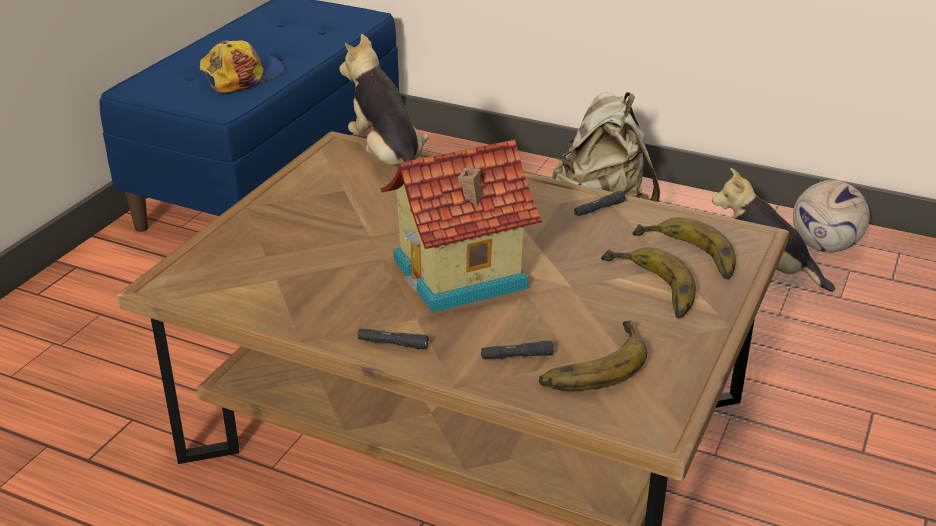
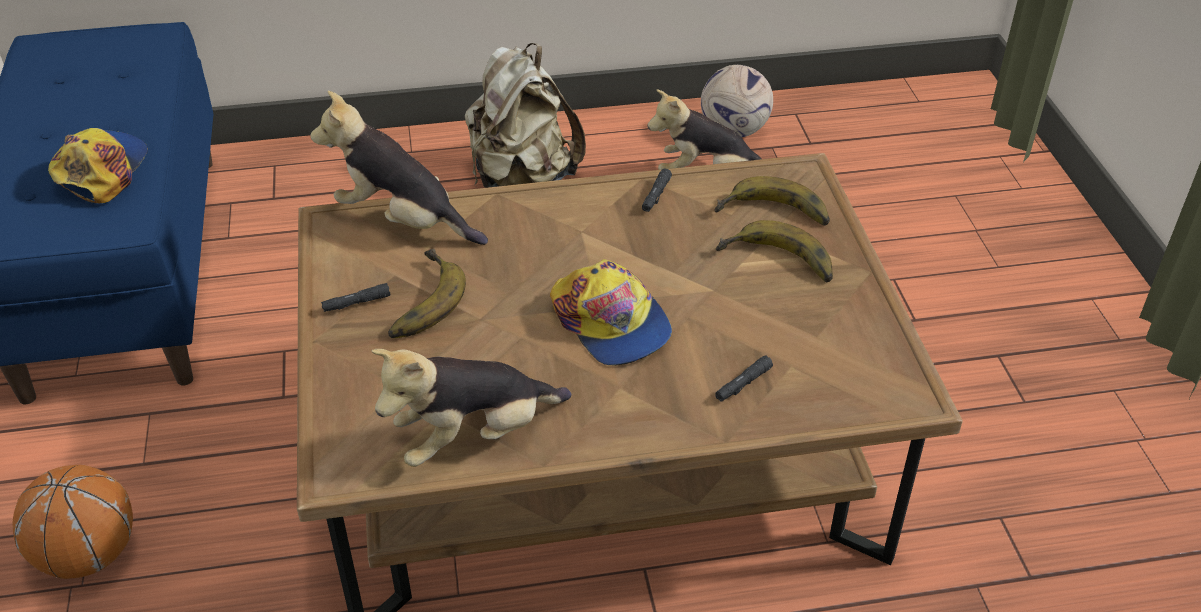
camera: 35 degrees left, 10 degrees up
black flashlight [357,329,429,350] -> black flashlight moved to [321,283,390,312]
toy house [380,140,542,313] -> cap [550,259,672,366]
banana [539,321,647,391] -> banana moved to [388,249,466,338]
none -> basketball [12,465,133,579]
none -> plush toy [372,349,571,467]

